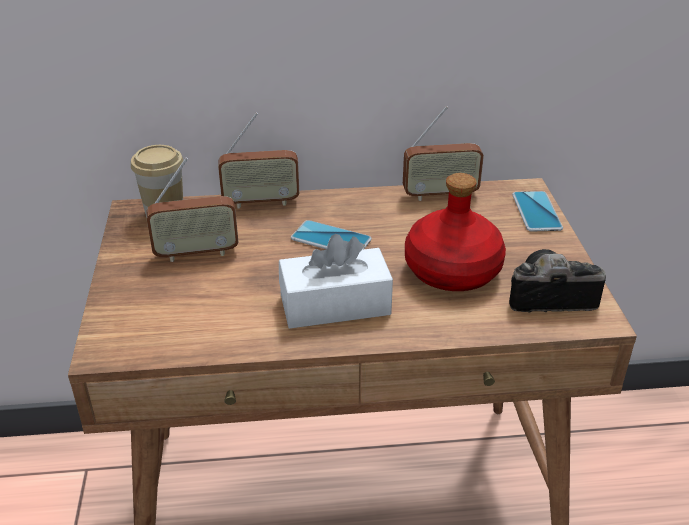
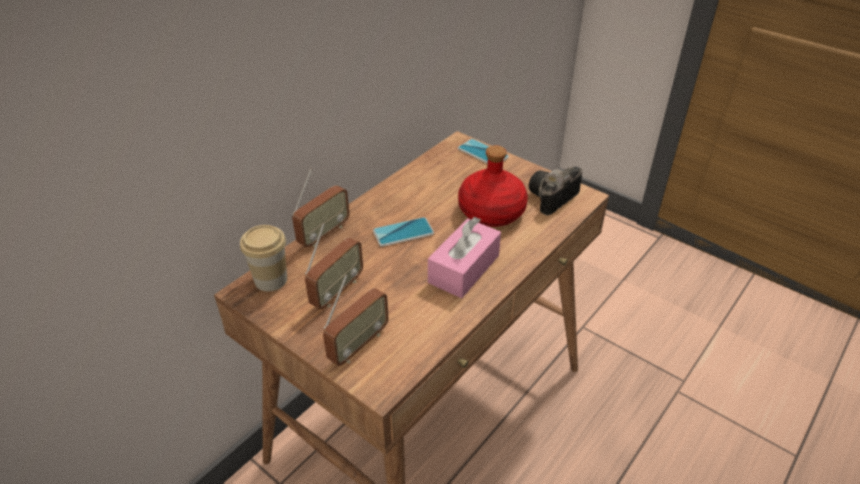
camera: 45 degrees left, 5 degrees up
white tissue box [279,234,393,328] -> pink tissue box [428,217,501,298]
radio [403,106,484,201] -> radio moved to [323,275,389,366]

